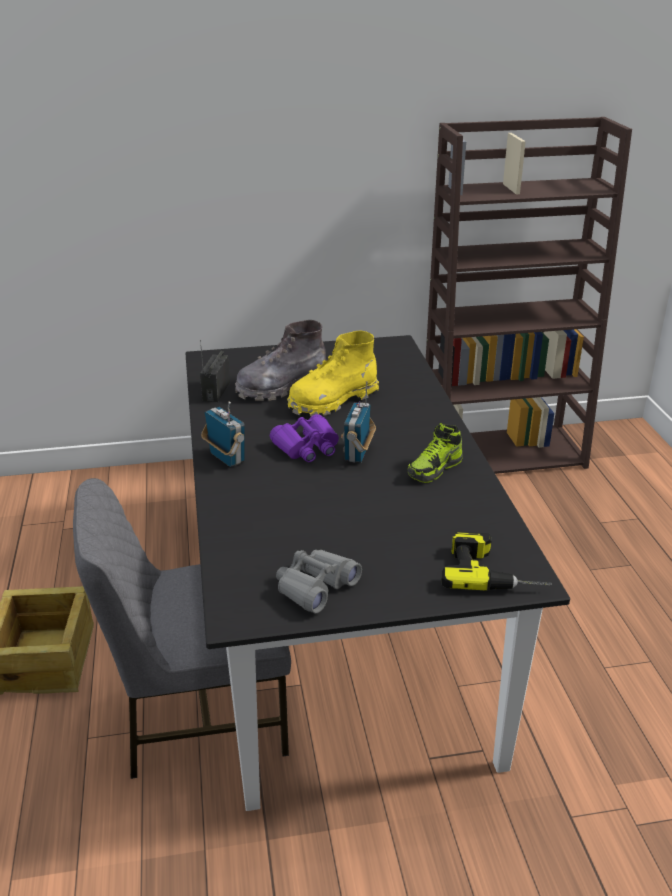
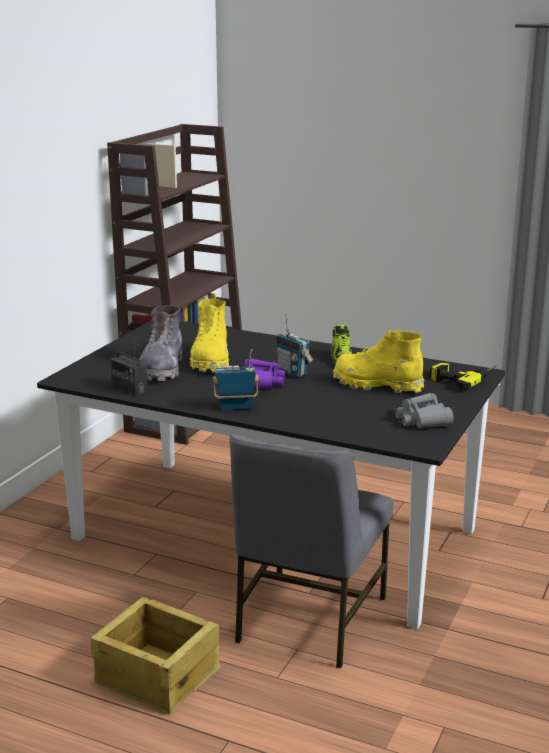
camera: 55 degrees left, 10 degrees down
none -> yellow boot [333,330,425,394]

